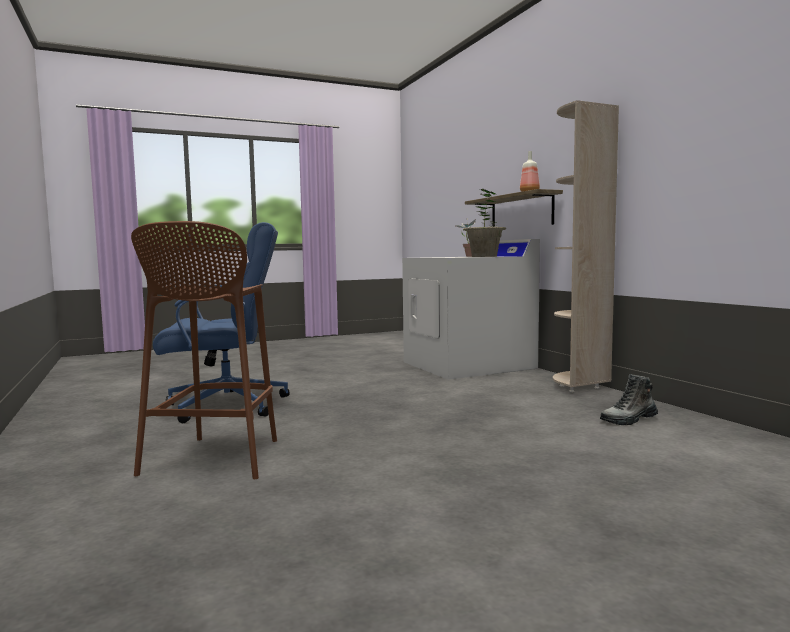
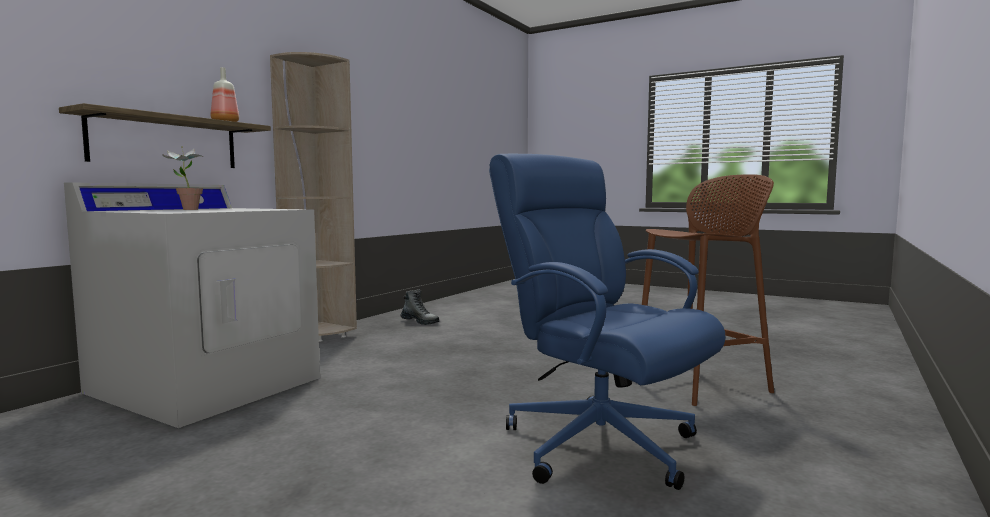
camera: 125 degrees left, 0 degrees up
potted plant [463,189,506,257] -> none

